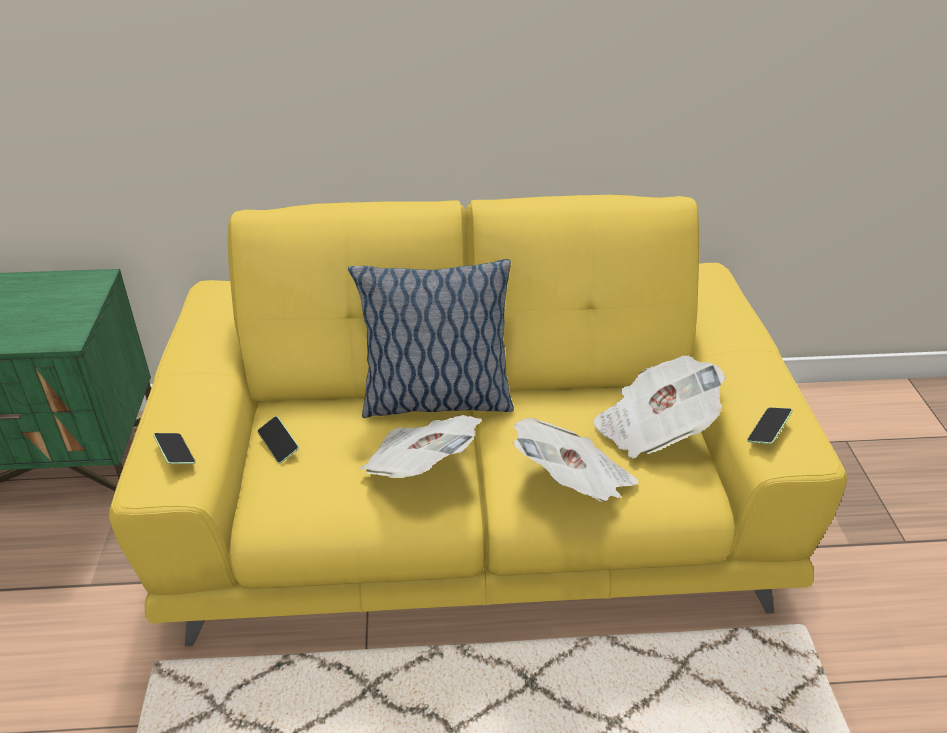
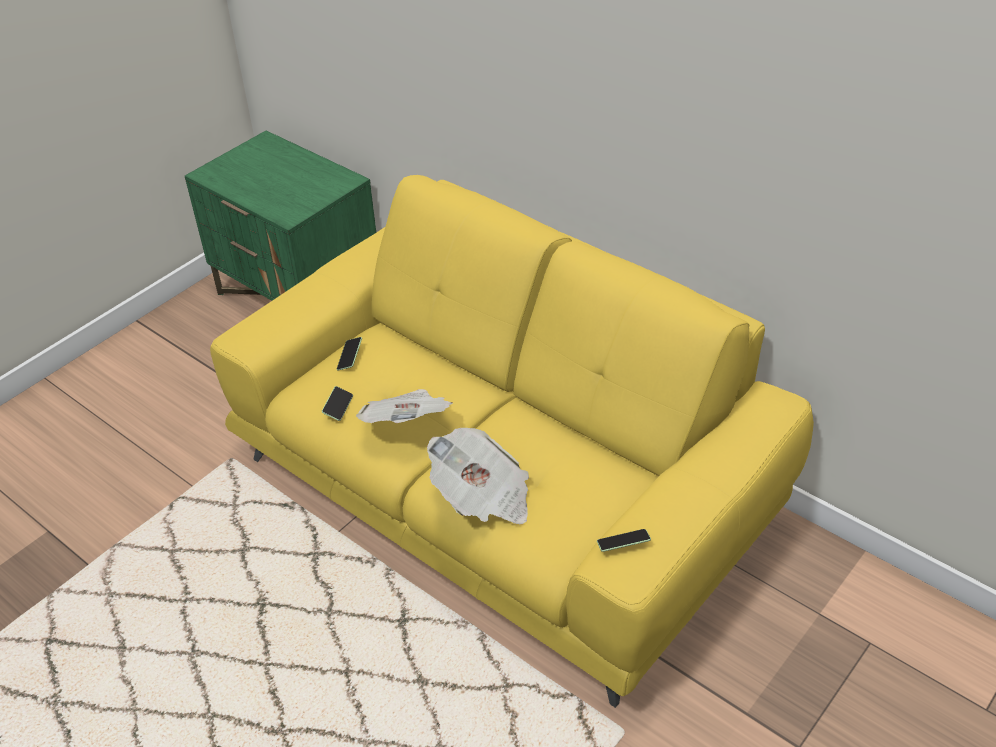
camera: 45 degrees right, 5 degrees up
phone [153,433,196,464] -> phone moved to [322,386,353,421]
pillow [348,259,514,418] -> none
newspaper [593,356,726,459] -> none

